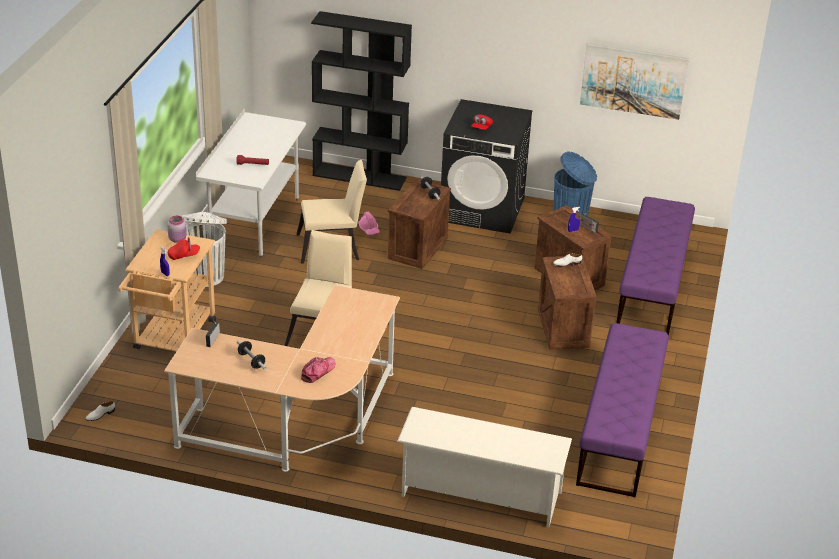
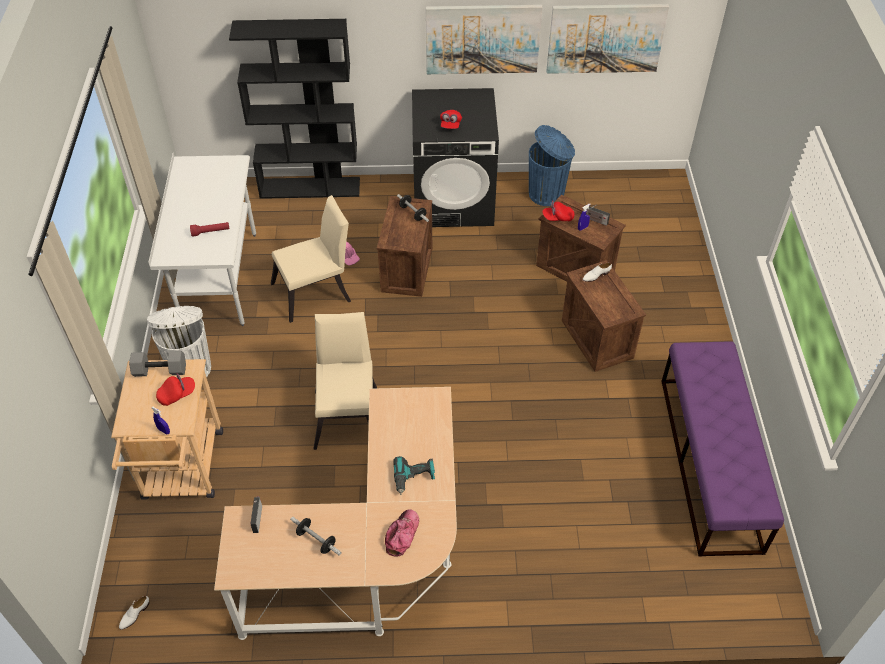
camera: 15 degrees left, 15 degrees up
pink jar [167,216,186,243] -> grey dumbbell [129,351,186,377]
white shoe rack [397,407,572,528] -> none
purple bench [617,197,695,336] -> none
none -> power drill [393,456,435,495]
none -> picture [426,5,543,74]
none -> red cap [542,201,575,221]

